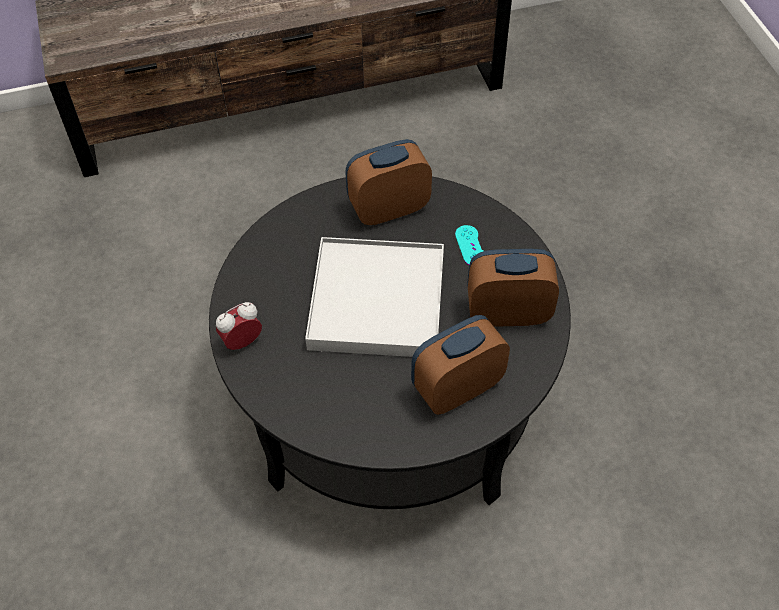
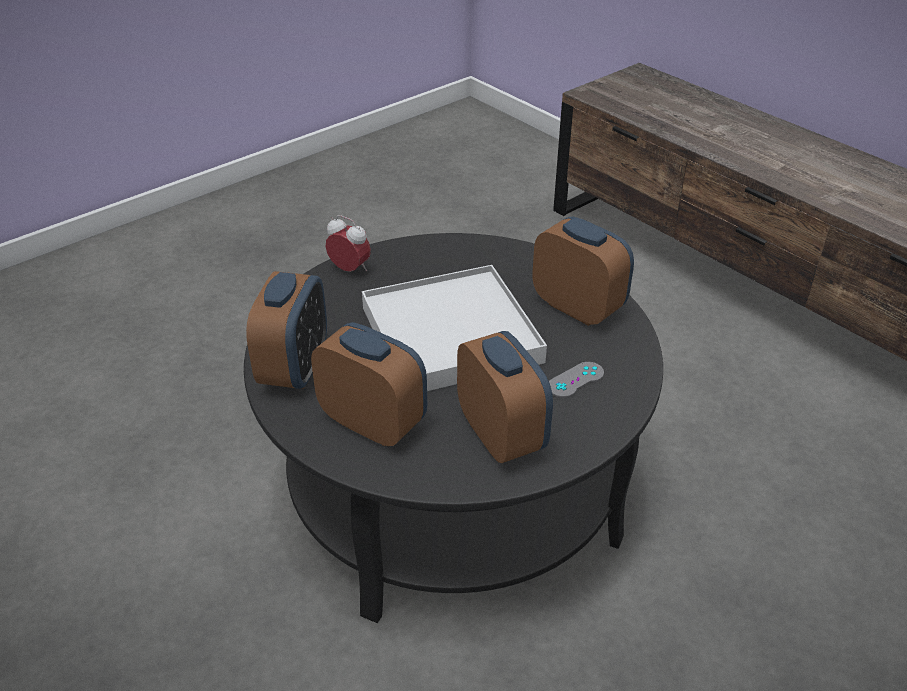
camera: 65 degrees right, 15 degrees down
turquoise game controller [455,225,483,265] -> grey game controller [549,362,604,398]
none -> alarm clock [246,271,327,389]

